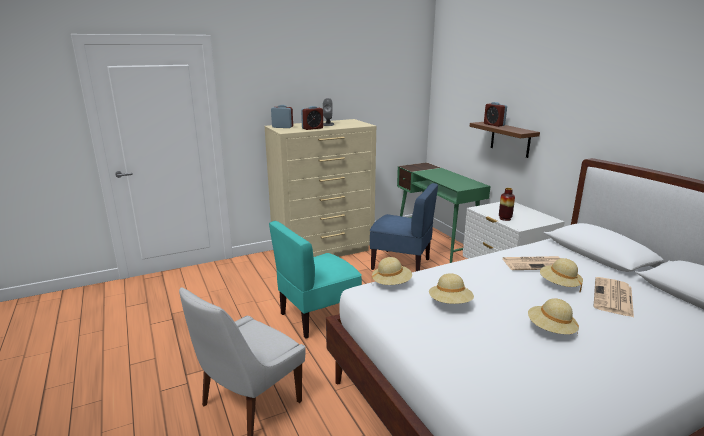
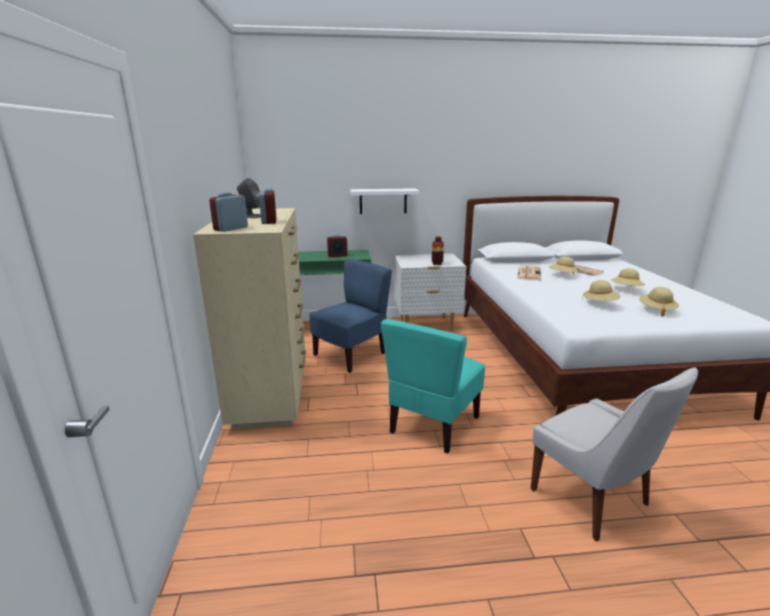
camera: 70 degrees left, 0 degrees up
turquoise chair [269,221,362,339] -> turquoise chair turned 45 degrees clockwise [381,319,485,453]
beige hat [372,257,412,285] -> beige hat moved to [639,287,679,317]
brown shelf [469,122,540,158] -> white shelf [350,188,420,214]
alarm clock [484,102,507,127] -> alarm clock moved to [327,235,348,257]

